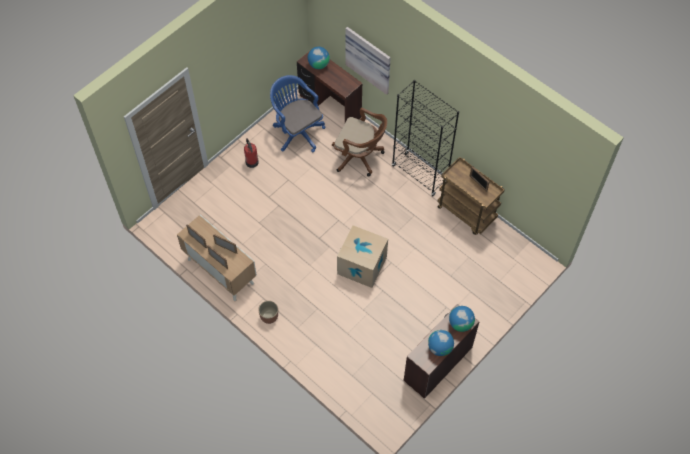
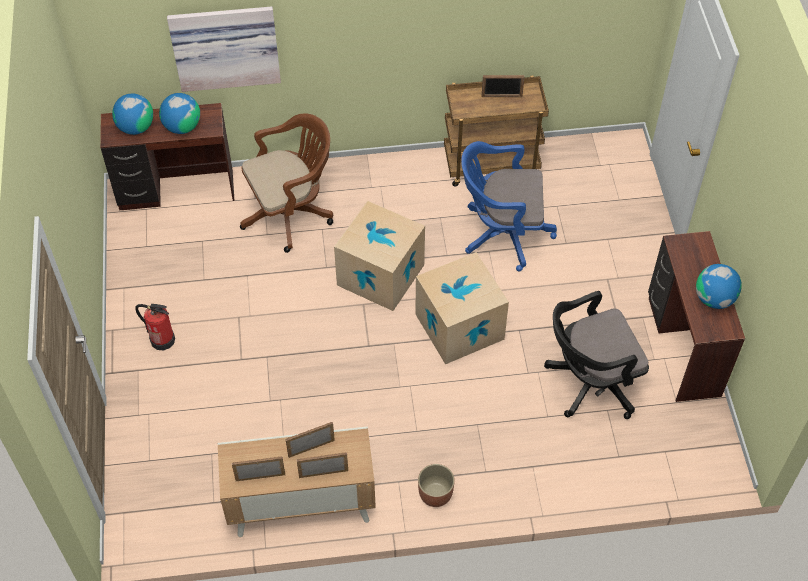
camera: 50 degrees left, 5 degrees down
blue office chair [270,75,325,152] -> blue office chair moved to [461,141,557,272]
black bookcase [392,80,459,196] -> none
globe [449,306,475,332] -> globe moved to [159,93,200,134]
none -> cardboard box [334,201,425,311]
none -> black office chair [544,291,649,419]

